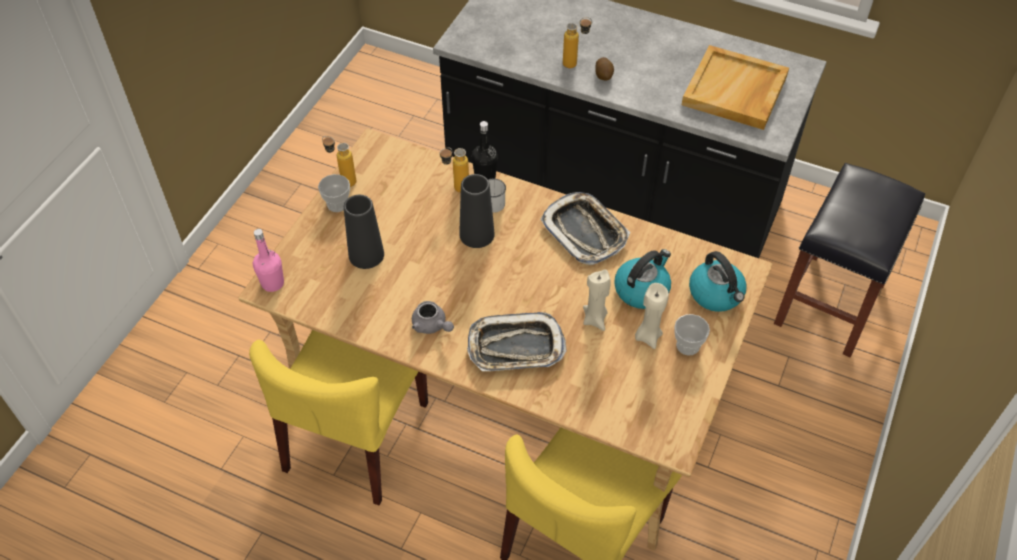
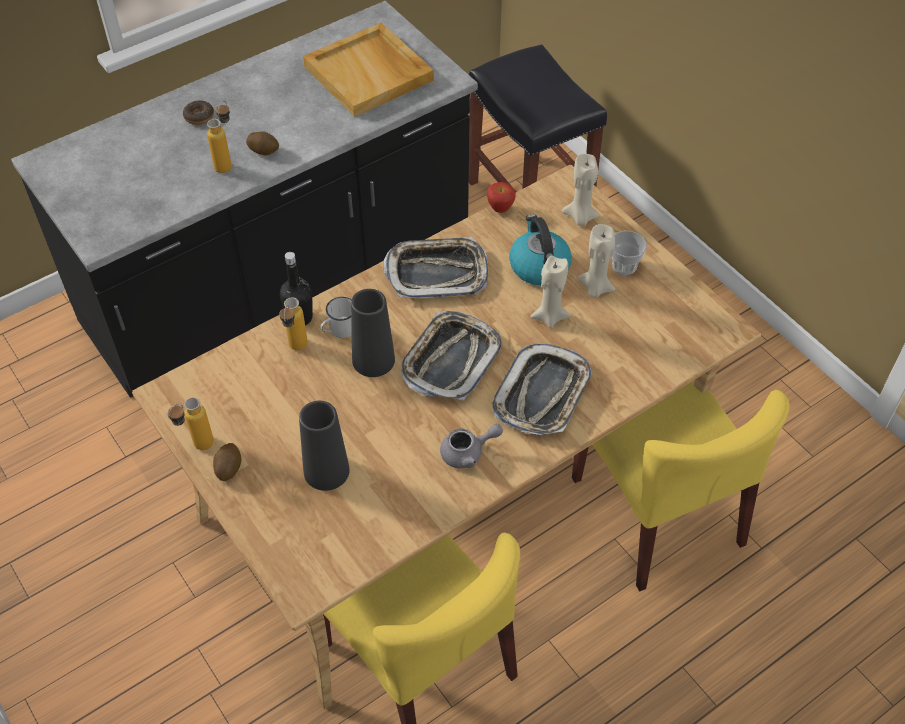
camera: 60 degrees left, 0 degrees up
pink bottle [253,229,284,292] -> none
cup [318,174,350,212] -> potato [213,443,242,481]
kettle [689,251,747,312] -> beige candle [562,154,600,226]
none -> donut [183,100,214,125]
none -> tray [401,311,501,400]
none -> apple [487,182,515,213]

